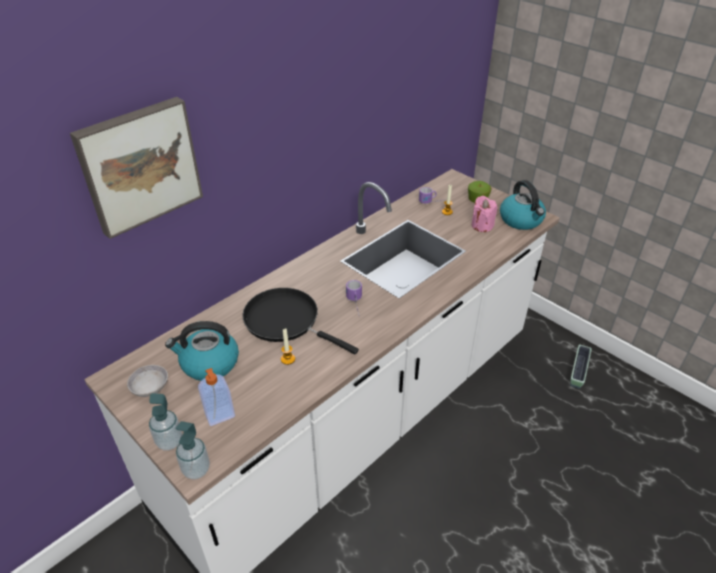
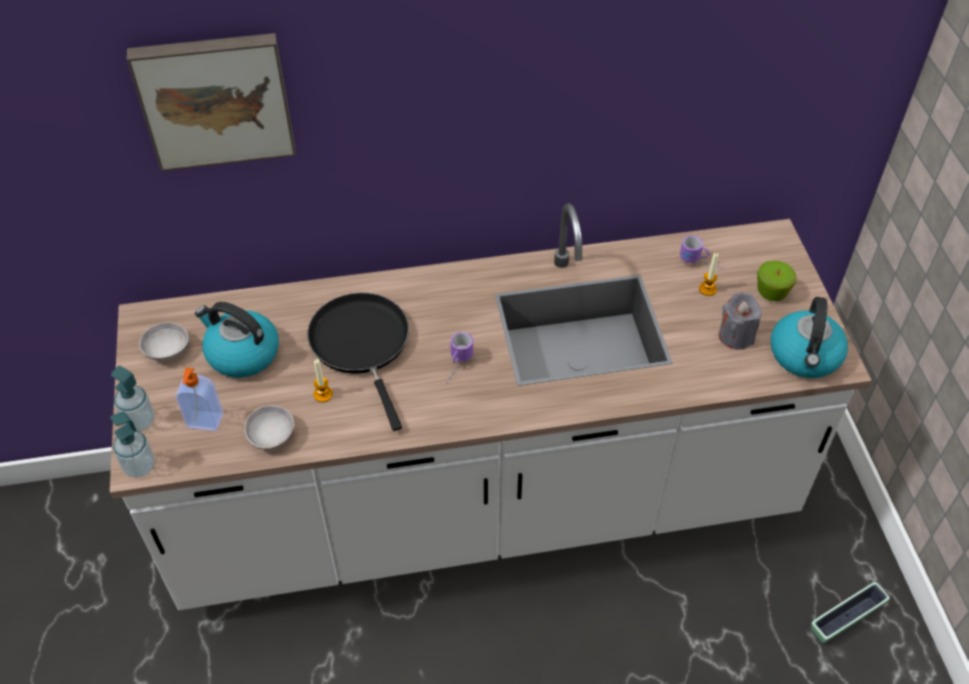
camera: 35 degrees right, 10 degrees up
pink candle [471,196,497,232] -> grey candle [719,292,762,349]
none -> grey bowl [244,405,295,450]

